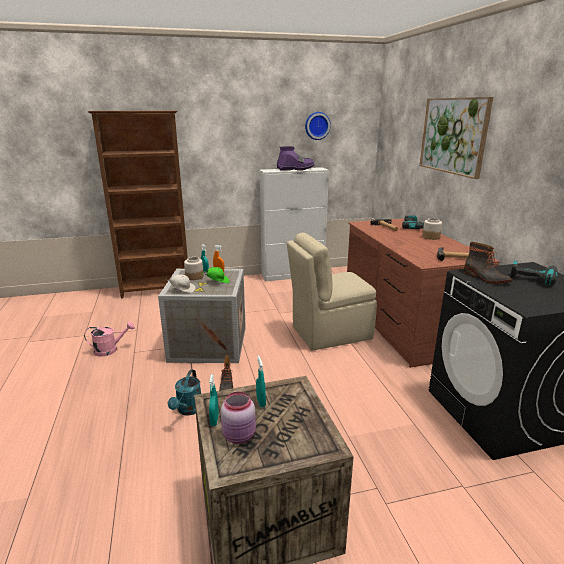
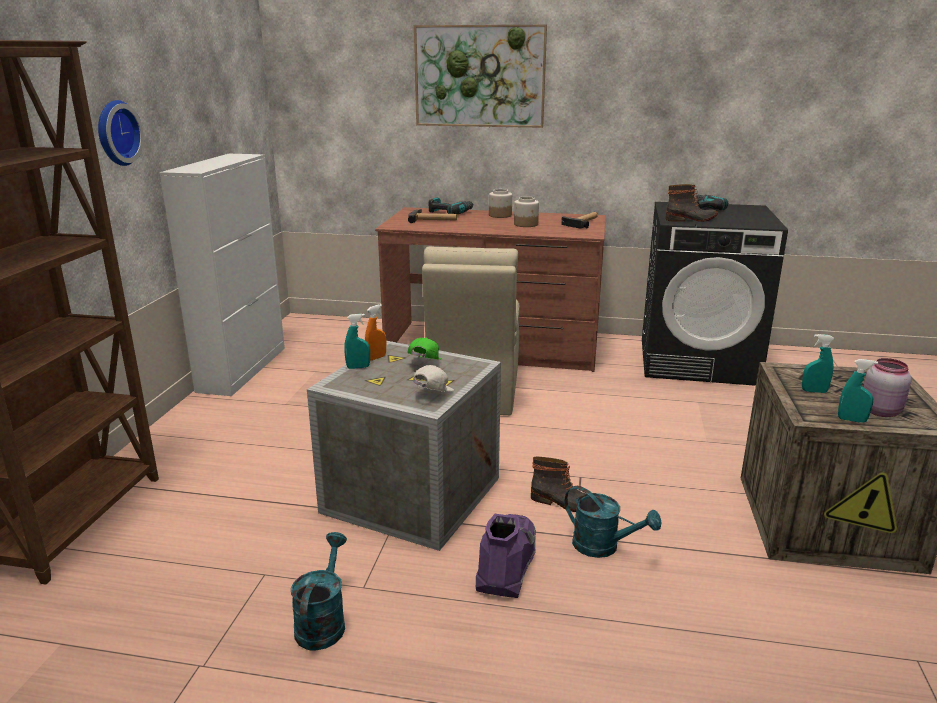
camera: 65 degrees left, 0 degrees up
pink watering can [84,321,135,357] -> turquoise watering can [291,532,347,651]
jar [184,257,204,280] -> jar moved to [514,196,539,227]
purple boot [277,146,314,171] -> purple boot moved to [476,514,536,598]
wall clock [305,112,331,140] -> wall clock moved to [98,100,144,166]

